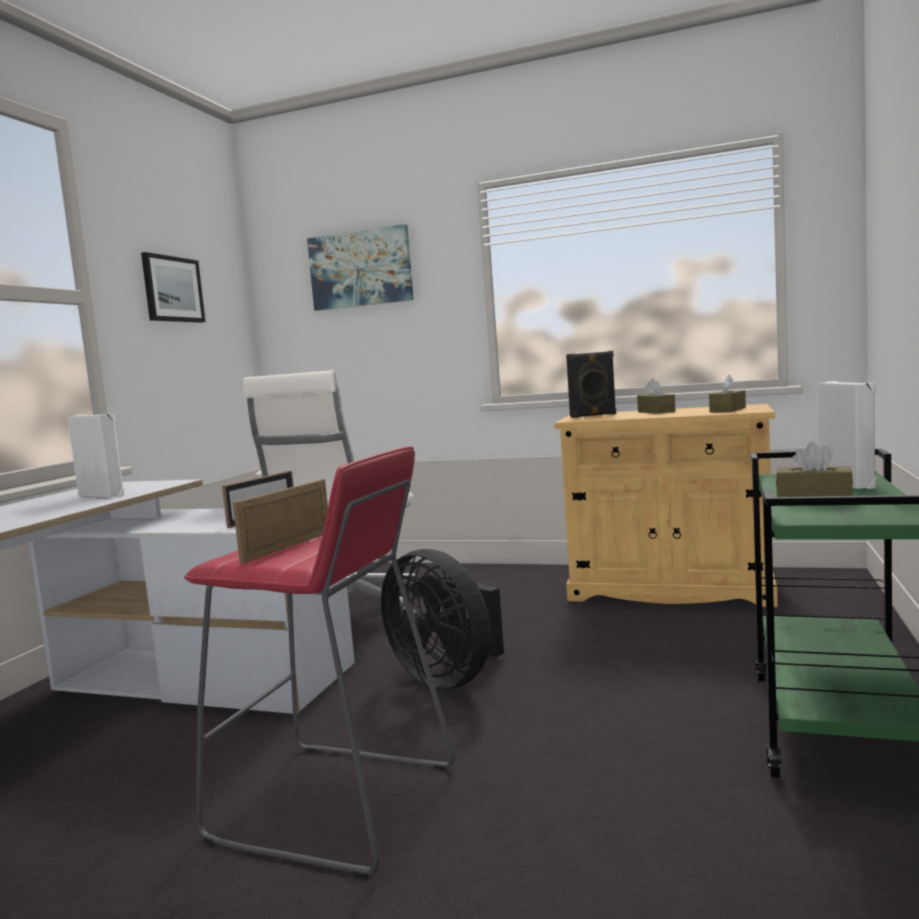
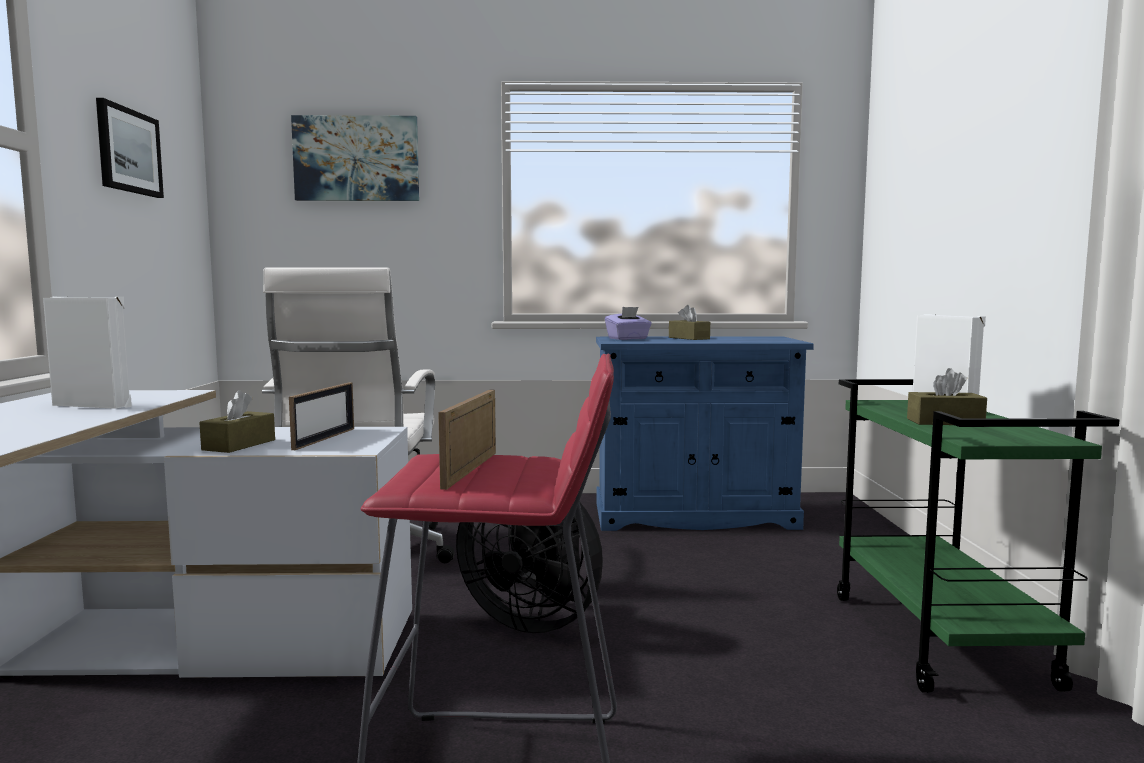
camera: 20 degrees left, 0 degrees up
beige cabinet [554,404,778,607] -> blue cabinet [596,336,814,531]
black speaker [566,351,616,418] -> purple tissue box [605,307,652,340]
brown tissue box [709,374,746,413] -> brown tissue box moved to [199,390,275,453]

